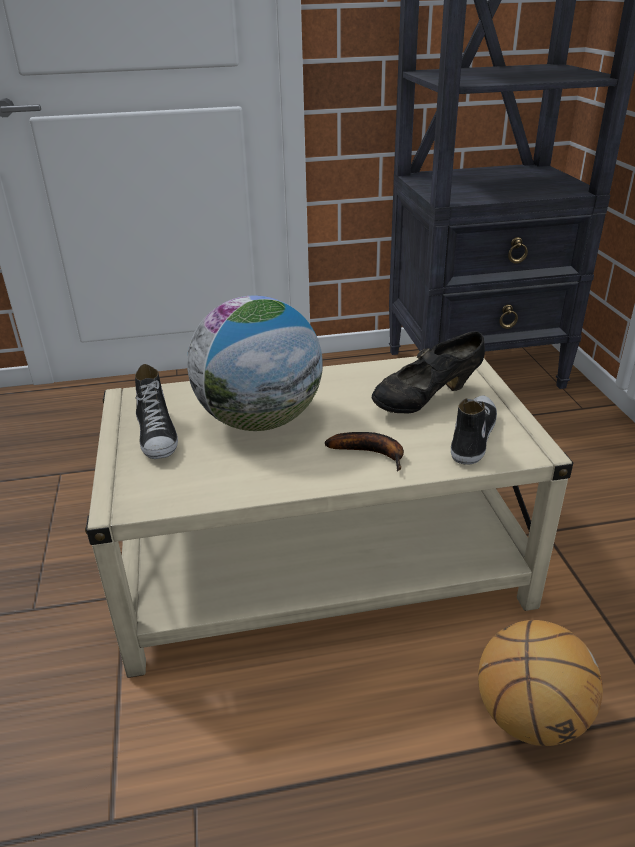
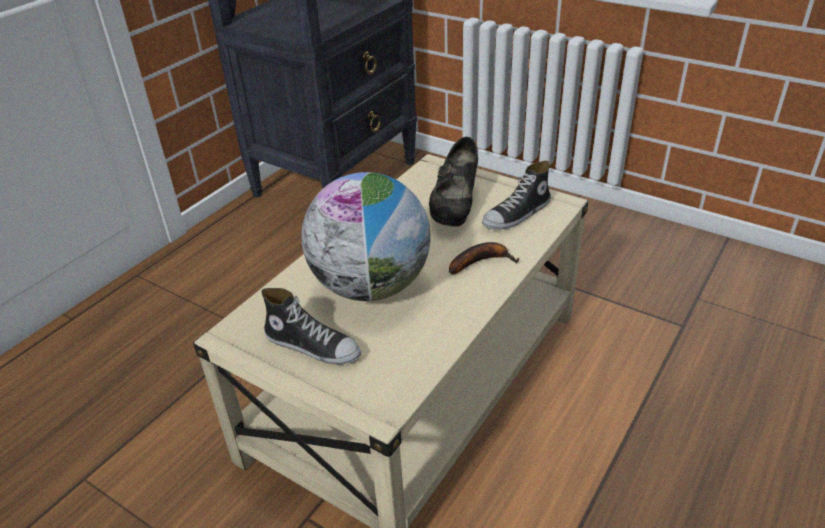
camera: 45 degrees left, 5 degrees up
shoe [451,396,497,465] -> shoe turned 105 degrees counterclockwise [482,161,551,230]
basketball [478,620,603,746] -> none

